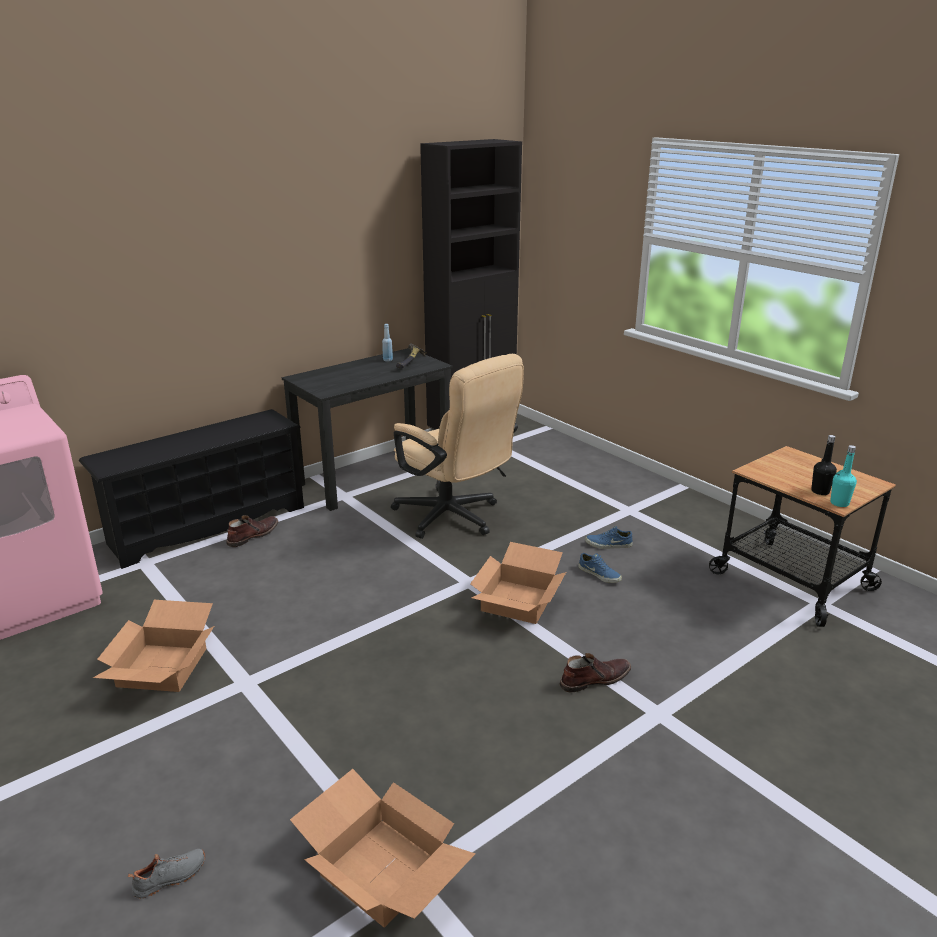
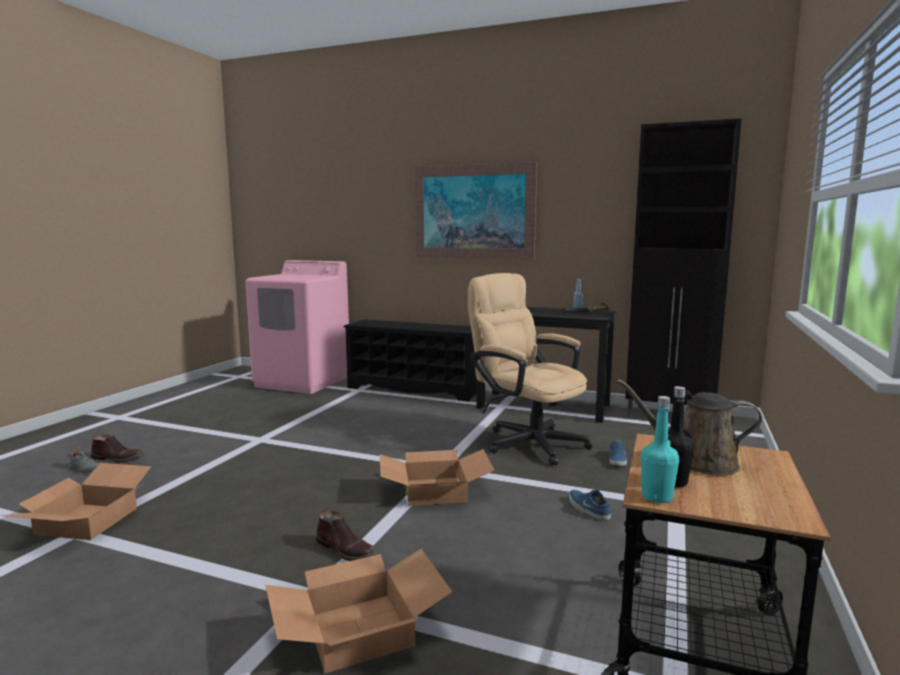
camera: 60 degrees right, 15 degrees down
cardboard box [93,600,214,692] -> cardboard box moved to [265,549,452,673]
brown boot [226,515,278,547] -> brown boot moved to [91,434,144,462]
beige office chair [391,354,524,539] -> beige office chair turned 120 degrees clockwise [468,273,592,465]
blue shoe [578,553,622,583] -> blue shoe moved to [610,440,627,466]
none -> picture [415,162,537,259]
none -> brown watering can [617,379,762,475]

